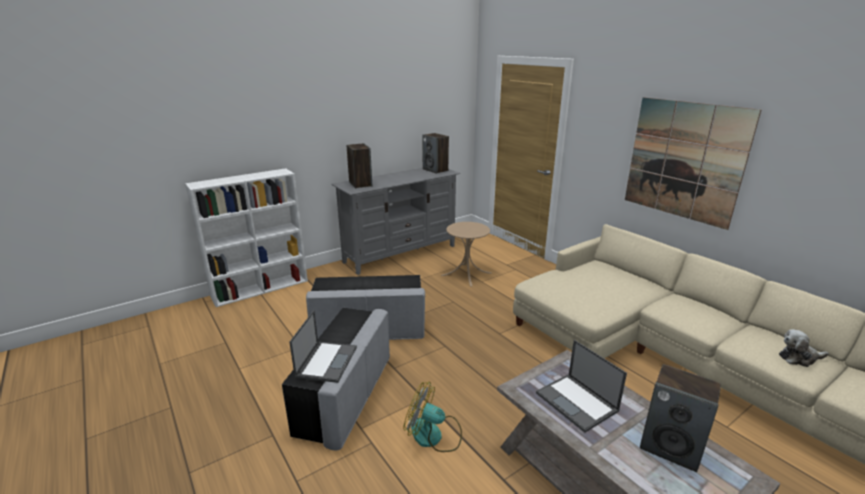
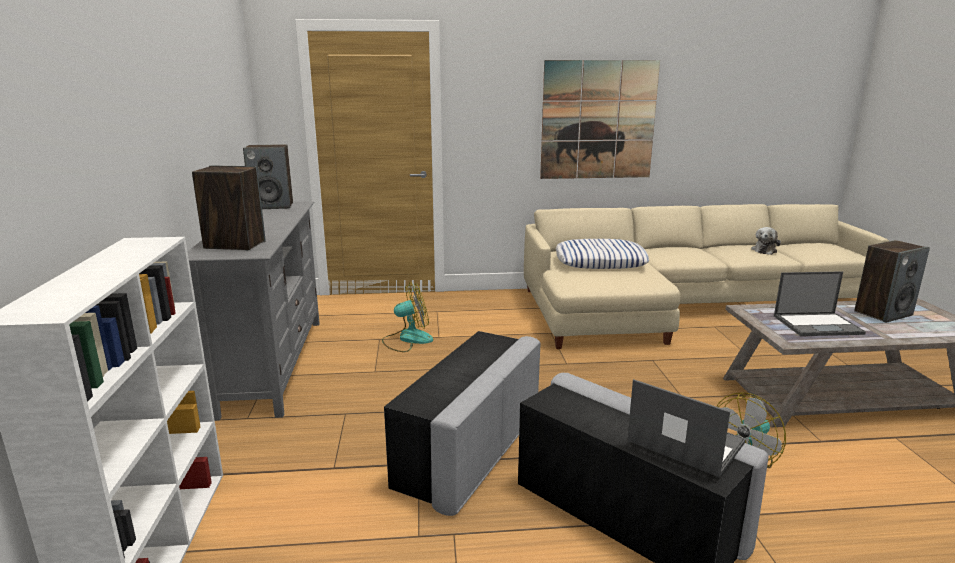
camera: 60 degrees left, 5 degrees down
beige side table [441,222,492,287] -> fan [382,282,433,352]
none -> pillow [555,239,649,269]

